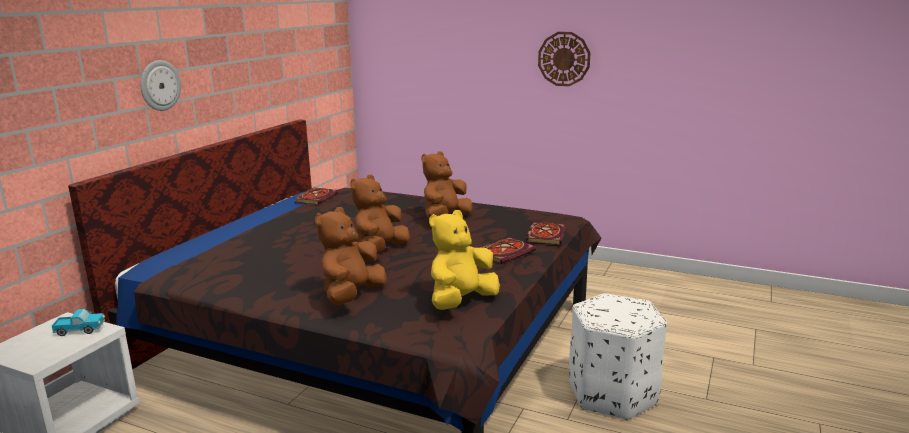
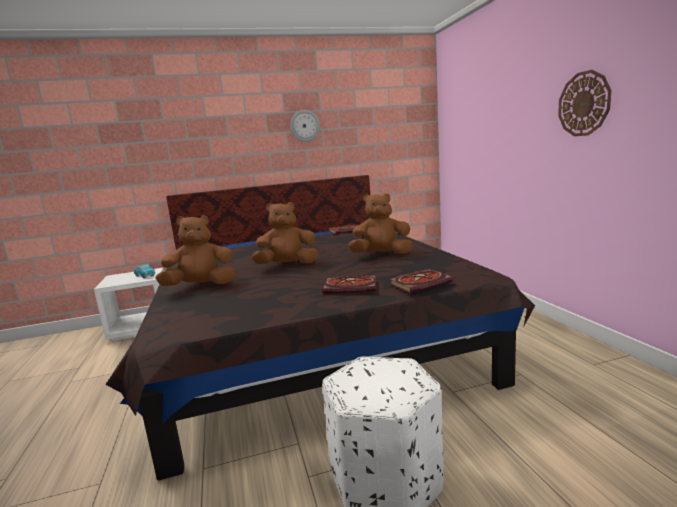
camera: 50 degrees right, 5 degrees down
wall clock [141,60,181,111] -> wall clock moved to [290,110,320,142]
yellow plush toy [429,210,500,310] -> none

